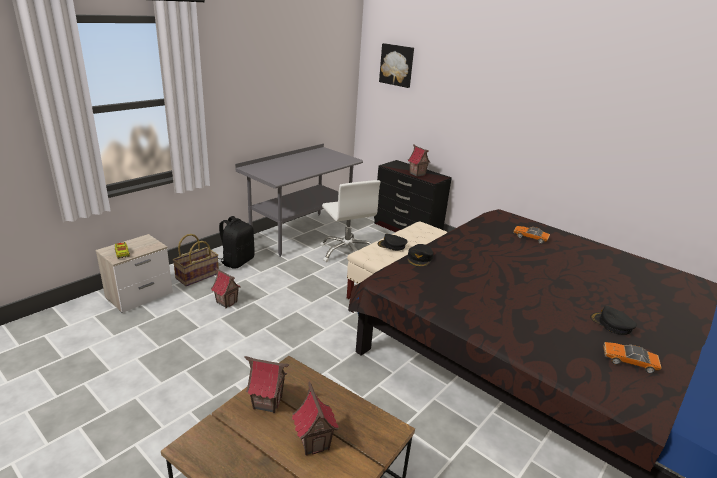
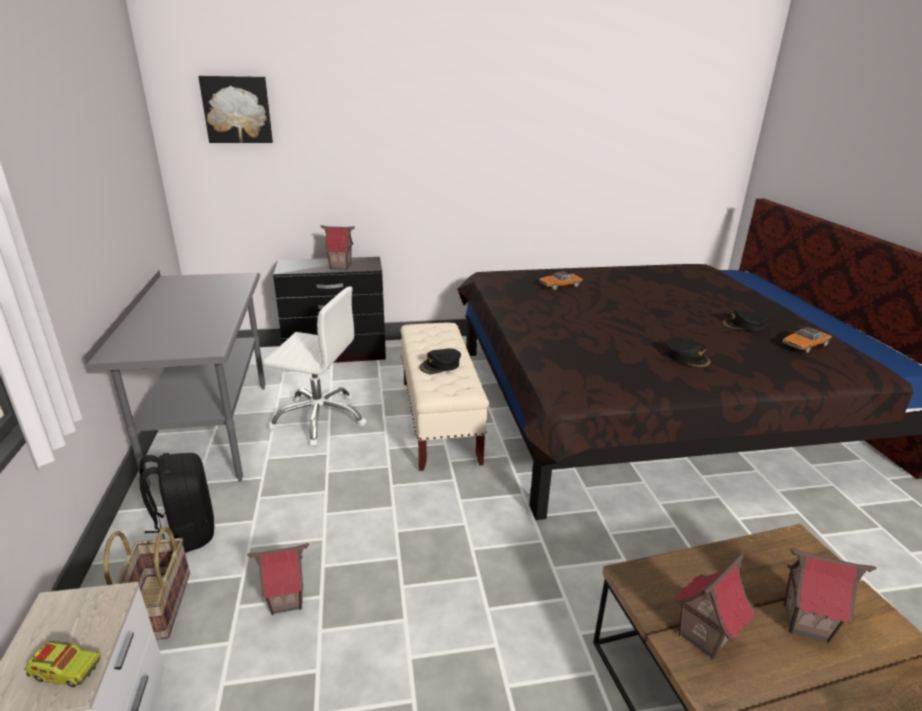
camera: 50 degrees left, 0 degrees up
black cap [407,244,434,267] -> black cap moved to [666,338,712,368]

